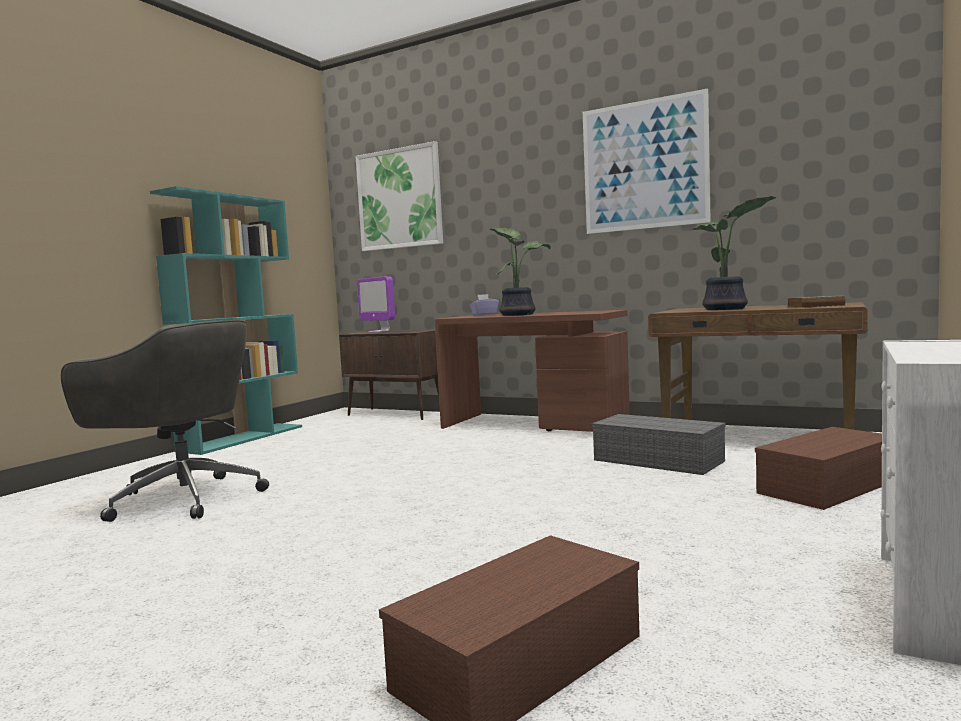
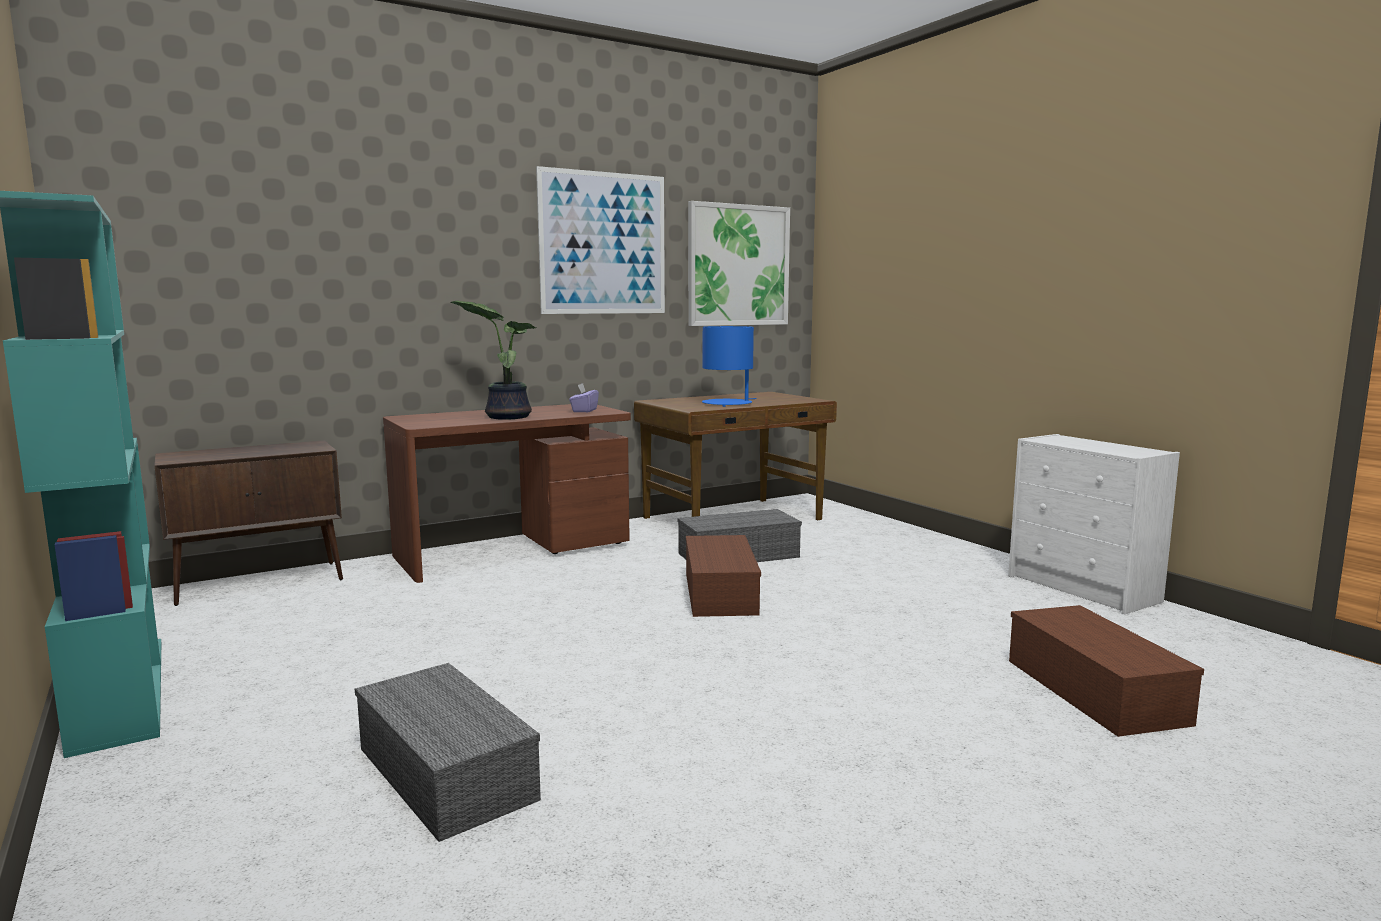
camera: 60 degrees left, 5 degrees up
grey office chair [61,320,269,522] -> grey storage box [355,663,541,842]
picture [356,141,443,251] -> picture moved to [688,201,790,326]
monitor [357,276,395,332] -> none
purple tissue box [470,294,499,315] -> purple tissue box moved to [569,383,599,412]
potted plant [691,196,777,310] -> blue table lamp [702,326,757,407]
brown storage box [755,427,882,510] -> brown storage box moved to [686,535,761,617]
book [788,296,845,308] -> none

